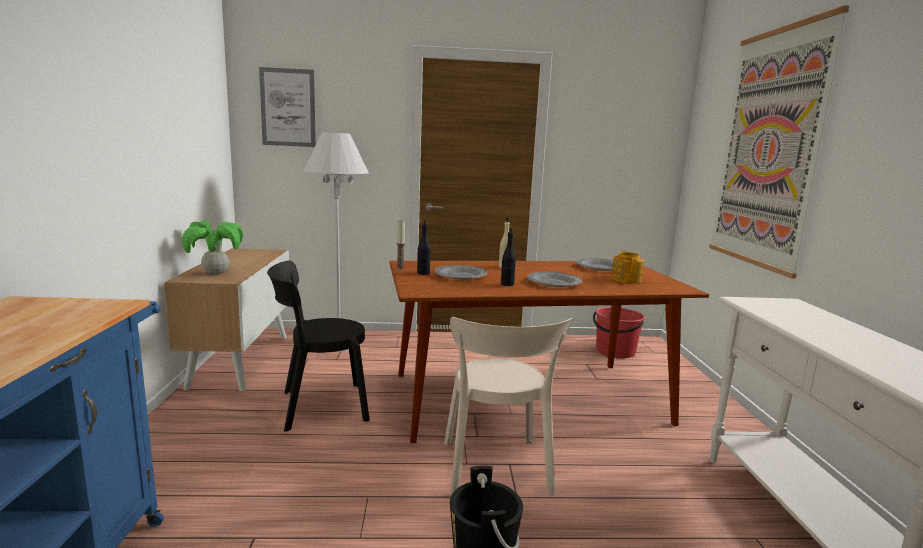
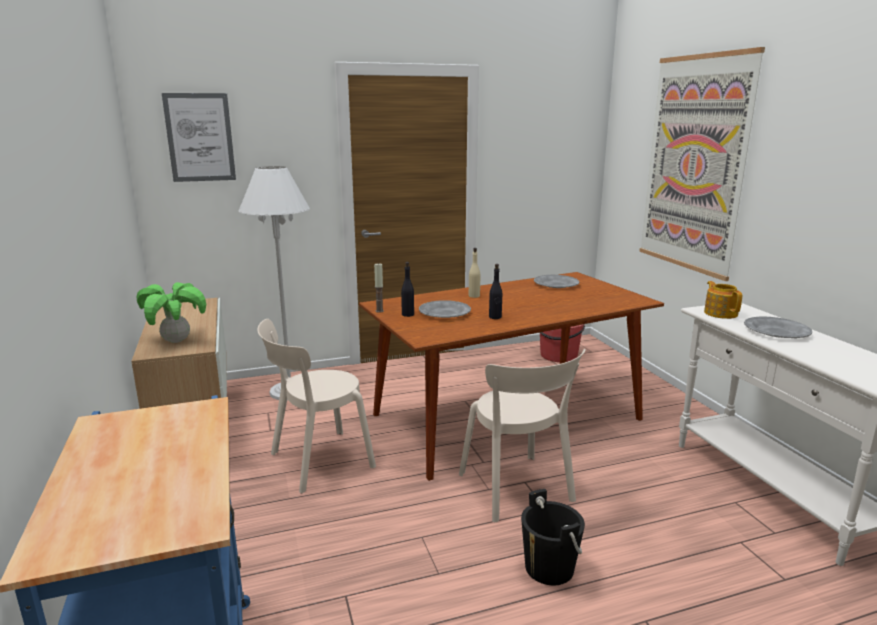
camera: 15 degrees left, 5 degrees up
black chair [267,261,370,432] -> beige chair [257,319,376,493]
grey plate [527,272,582,287] -> grey plate moved to [744,317,812,338]
teapot [611,250,644,283] -> teapot moved to [704,281,742,319]

